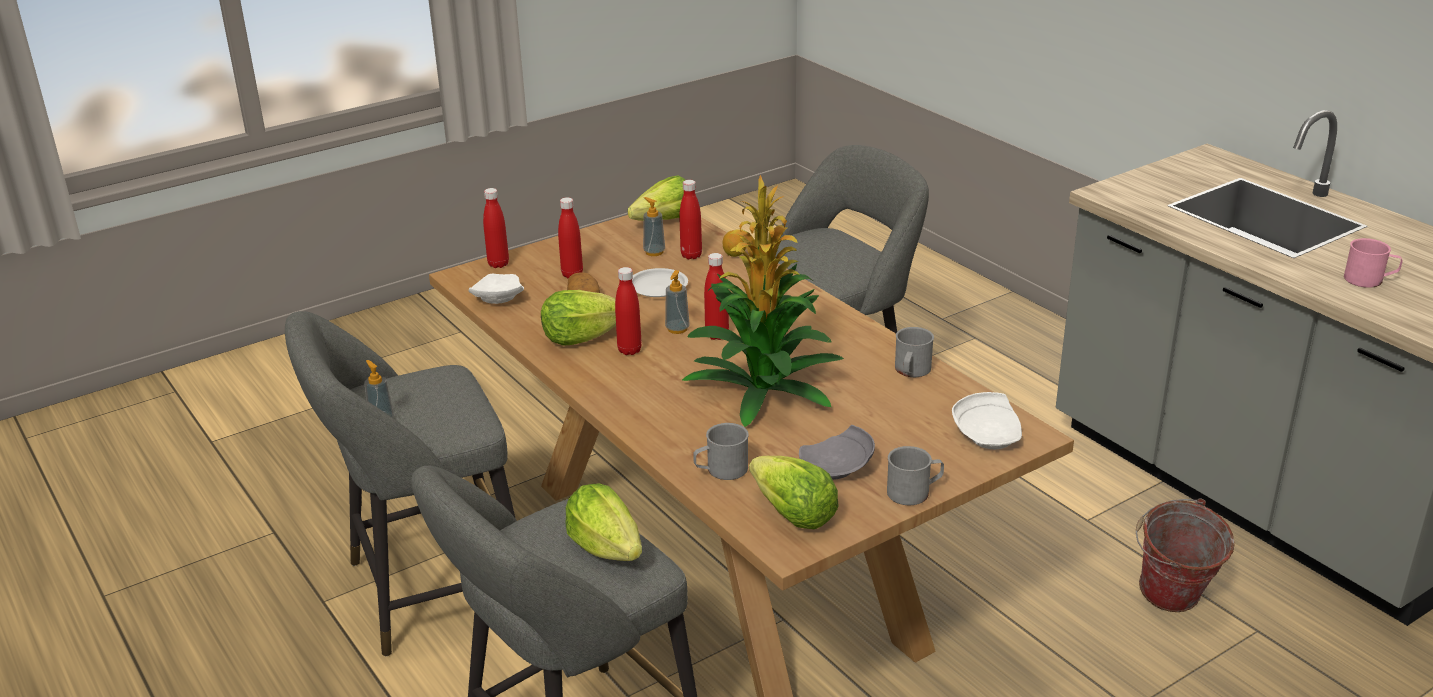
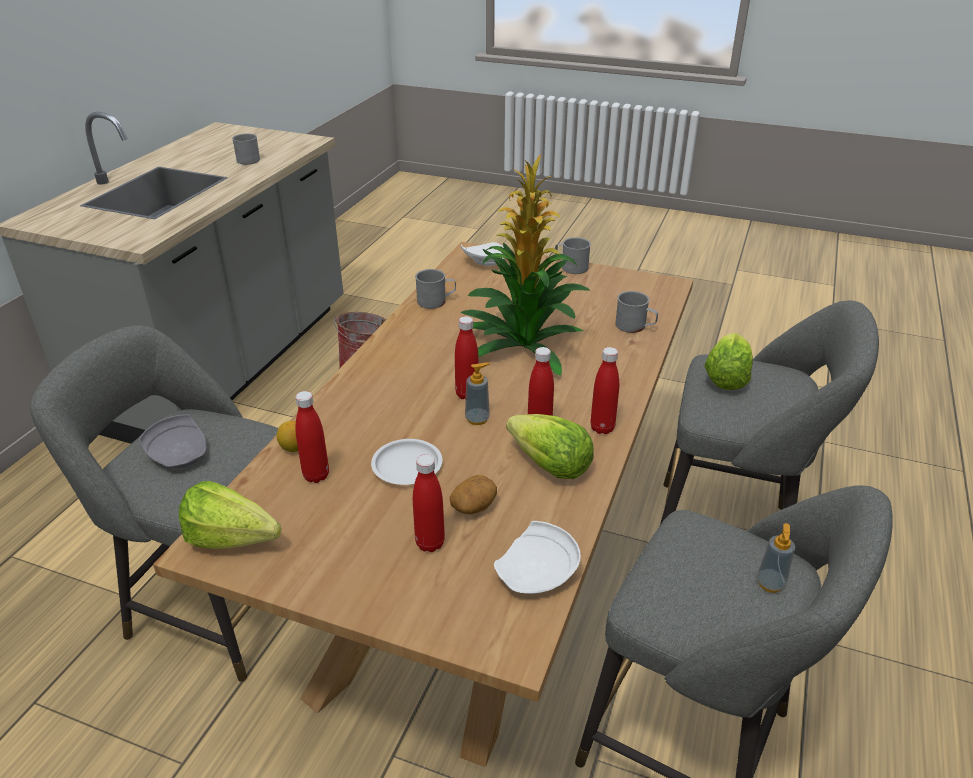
camera: 125 degrees left, 5 degrees up
red bottle [483,188,509,268] -> red bottle moved to [590,347,619,434]
soap dispenser [643,197,665,256] -> none
lettuce [749,456,839,529] -> none
grey plate [799,425,875,480] -> grey plate moved to [139,415,207,468]
pink mug [1344,238,1403,288] -> grey mug [232,133,260,165]

